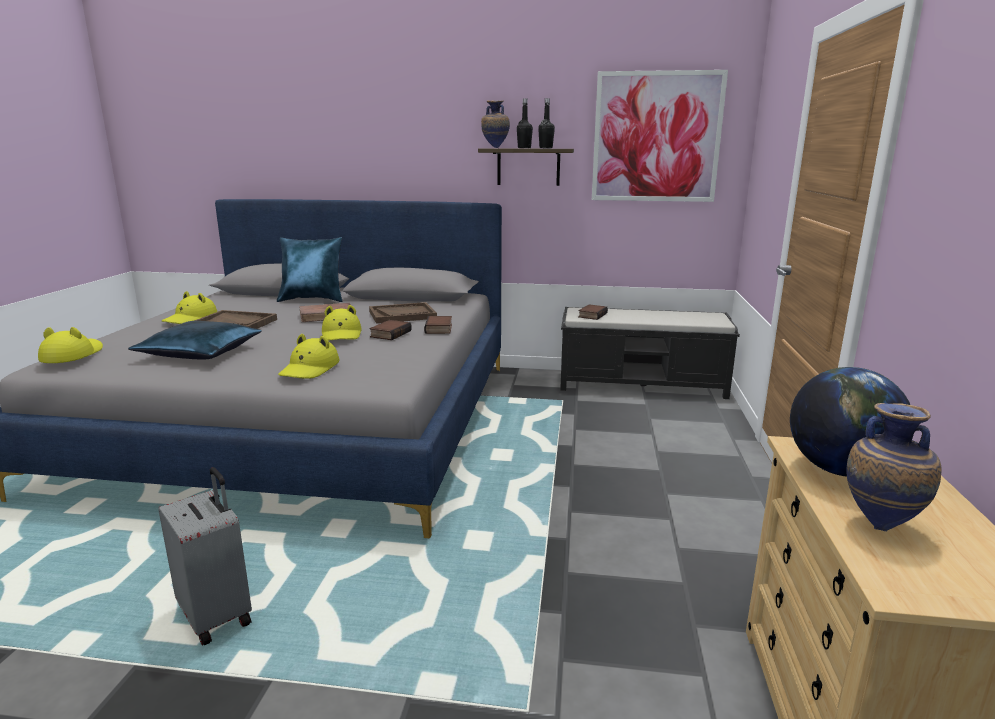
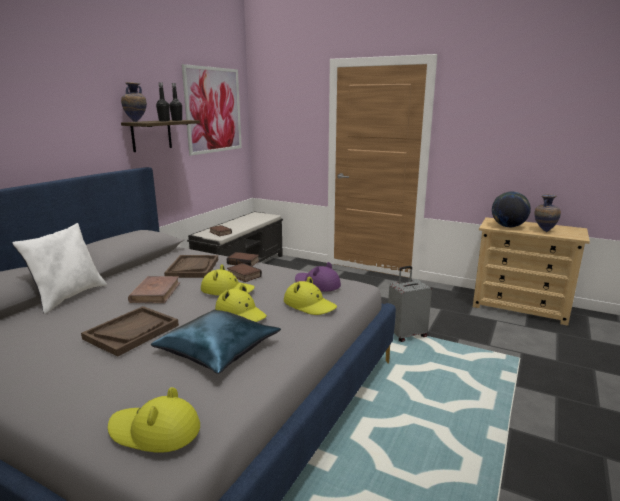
camera: 70 degrees left, 0 degrees up
grey suitcase [158,467,252,646] -> grey suitcase moved to [388,266,432,342]
yellow hat [162,291,217,324] -> yellow hat moved to [215,284,267,322]
blue pillow [277,237,342,302] -> white pillow [12,223,107,314]
none -> purple hat [295,262,341,292]

